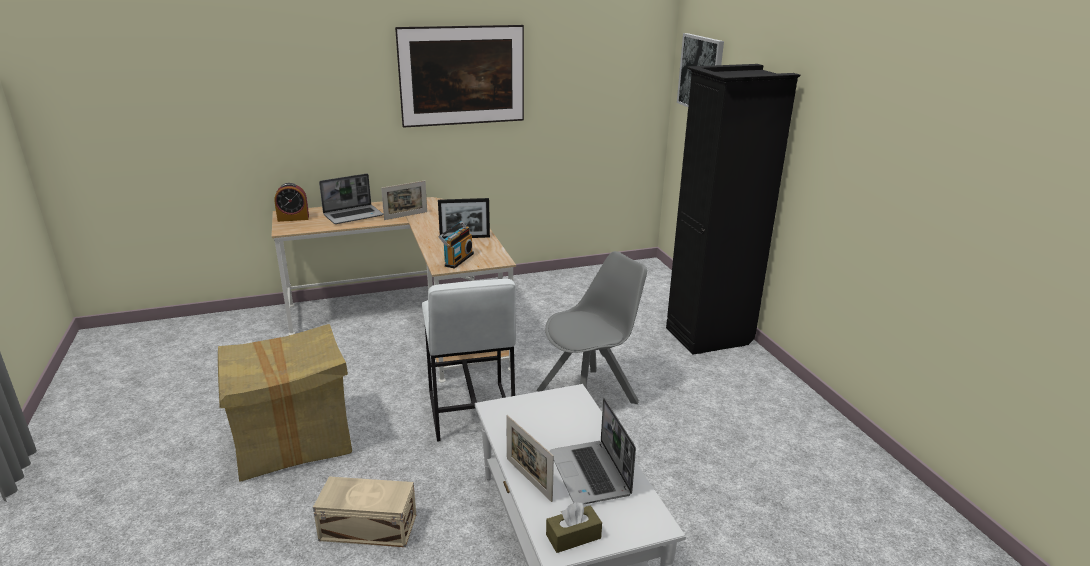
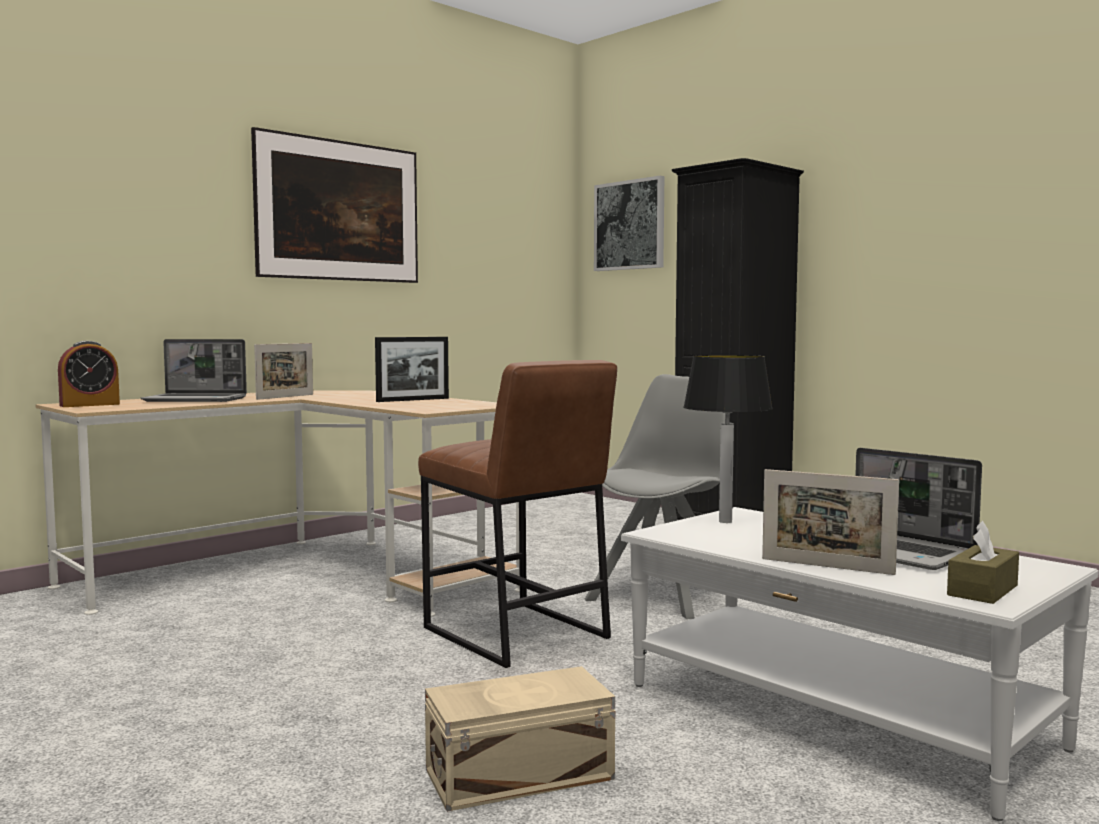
camera: 25 degrees left, 20 degrees down
cardboard box [218,324,352,482] -> none
laptop [319,174,384,224] -> laptop turned 60 degrees clockwise [141,339,247,402]
white chair [422,279,516,442] -> brown chair [418,360,617,668]
radio [439,221,474,269] -> none
none -> table lamp [683,355,773,523]

